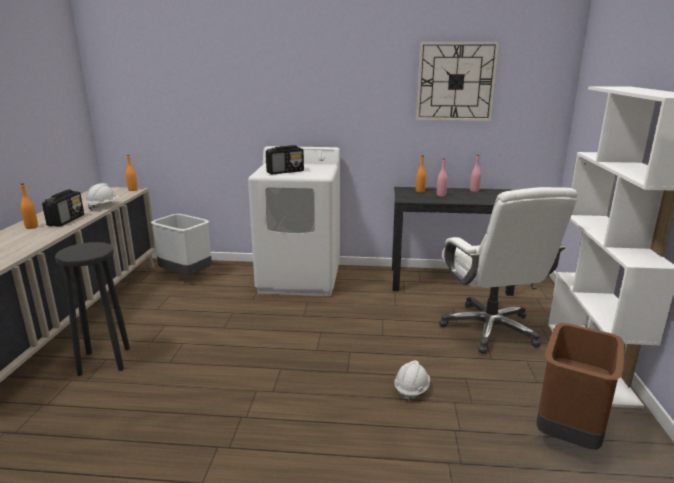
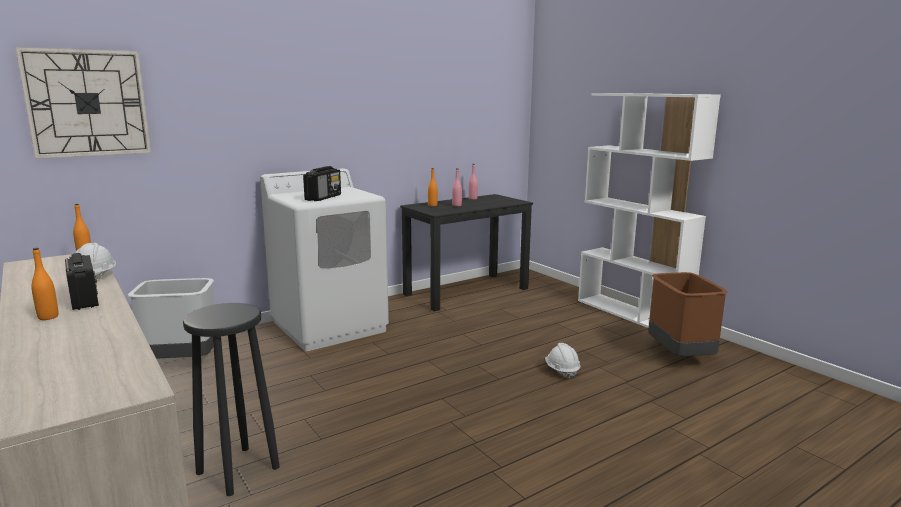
camera: 40 degrees left, 5 degrees down
wall clock [416,41,499,121] -> wall clock moved to [15,47,151,159]
white office chair [439,187,577,354] -> none

